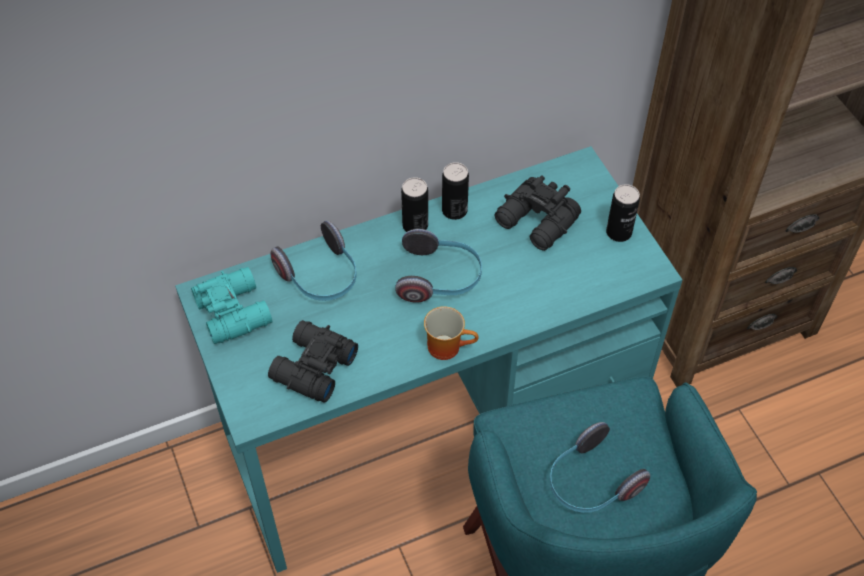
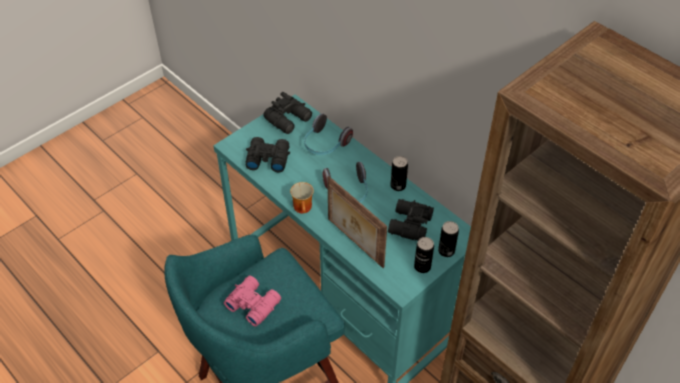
camera: 70 degrees right, 5 degrees down
turquoise binoculars [191,267,273,344] -> black binoculars [263,92,312,134]
can [401,177,428,232] -> can moved to [438,221,459,257]
headphones [550,422,650,513] -> pink binoculars [224,276,281,326]
none -> picture frame [327,176,387,268]

